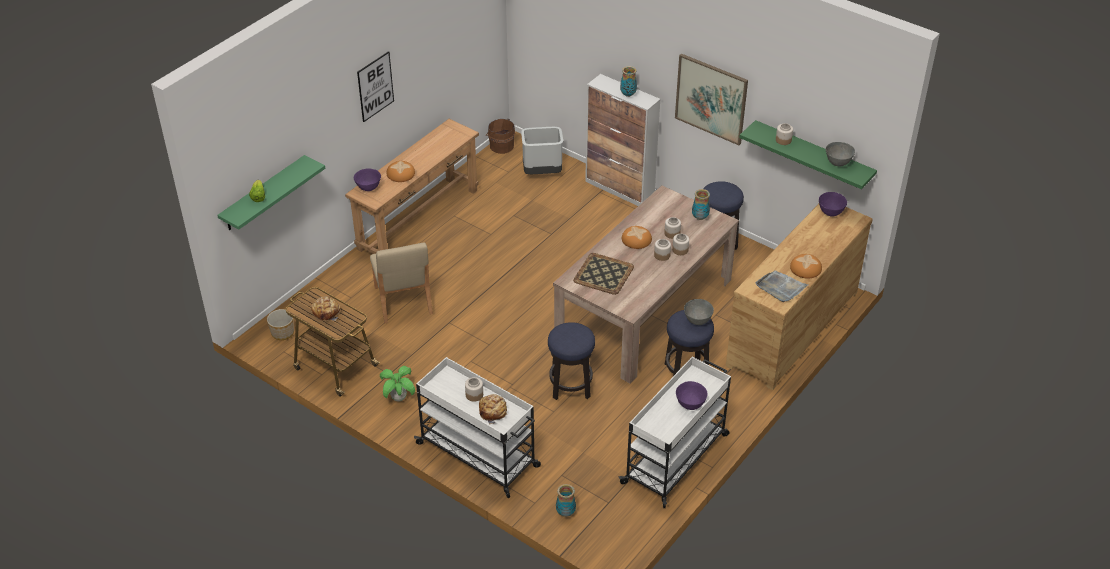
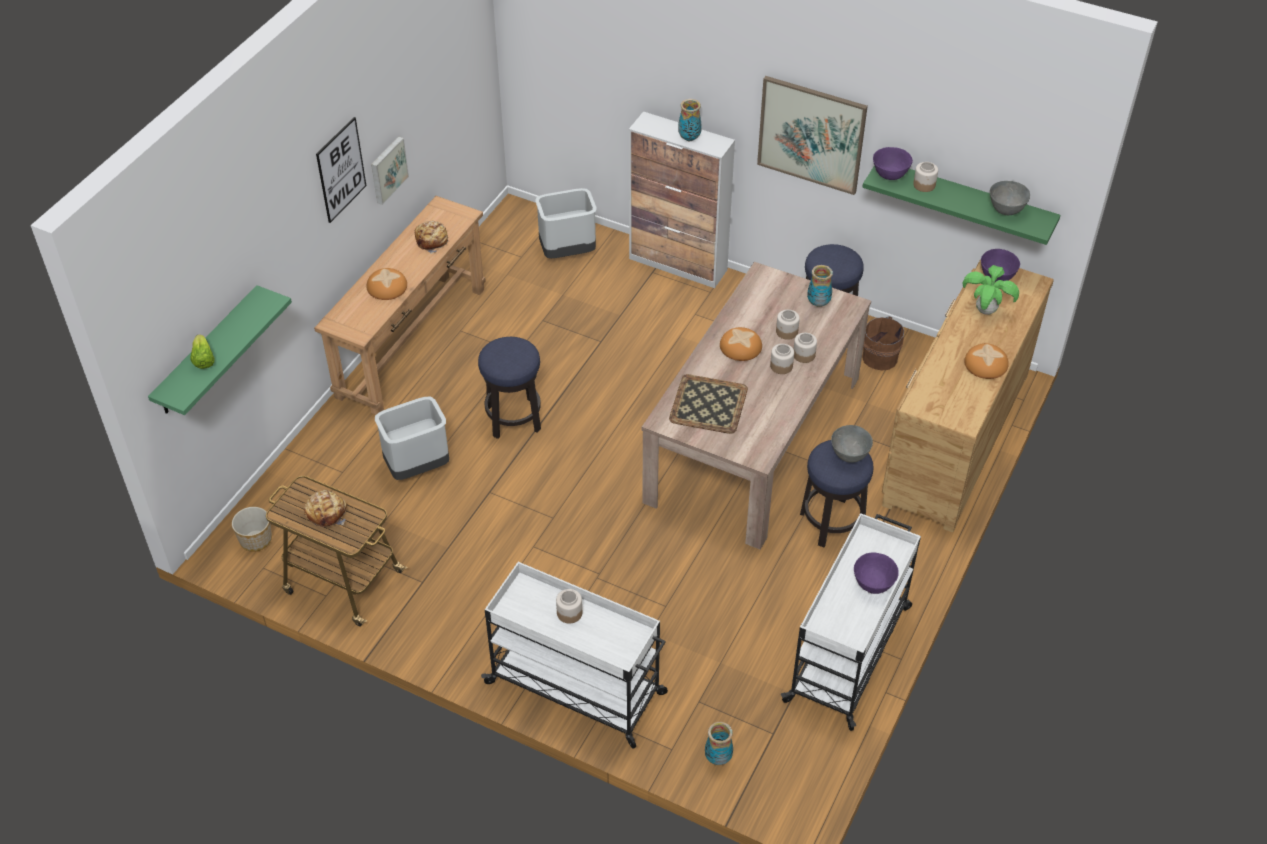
camera: 10 degrees left, 5 degrees up
purple bowl [354,168,381,191] -> purple bowl moved to [873,147,913,180]
beige chair [370,242,433,323] -> grey trash can [375,397,449,480]
potted plant [380,366,415,402] -> potted plant moved to [962,265,1019,315]
bread [479,394,507,424] -> bread moved to [415,221,449,254]
brown bucket [485,119,515,154] -> brown bucket moved to [862,316,904,370]
stool [548,322,595,400] -> stool moved to [478,337,541,439]
grey tray [756,270,808,302] -> none
none -> picture [371,136,409,205]

